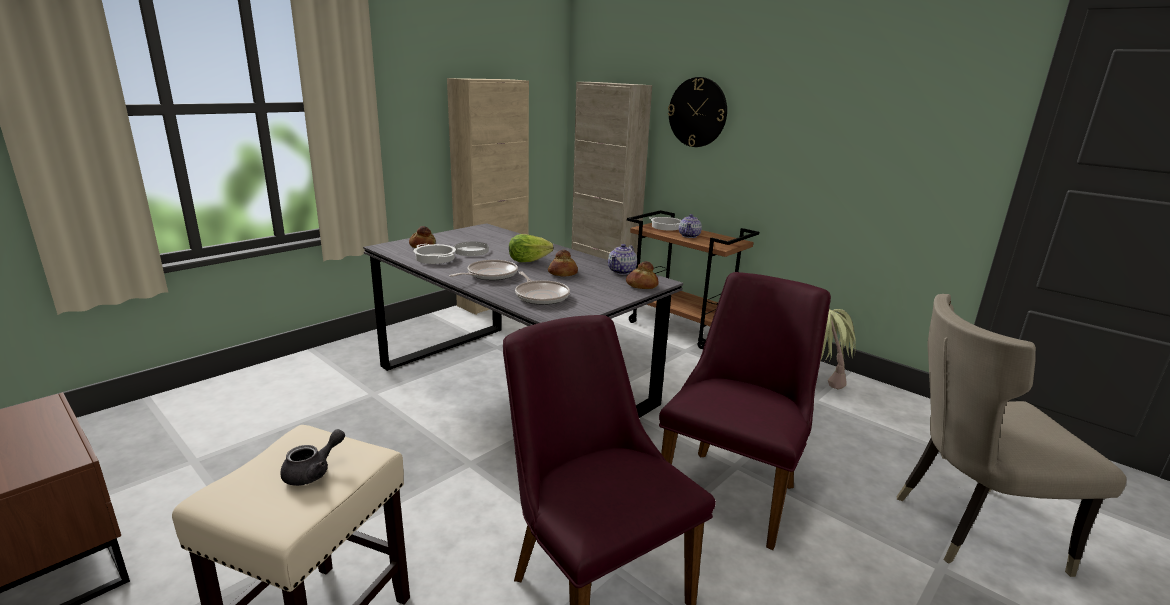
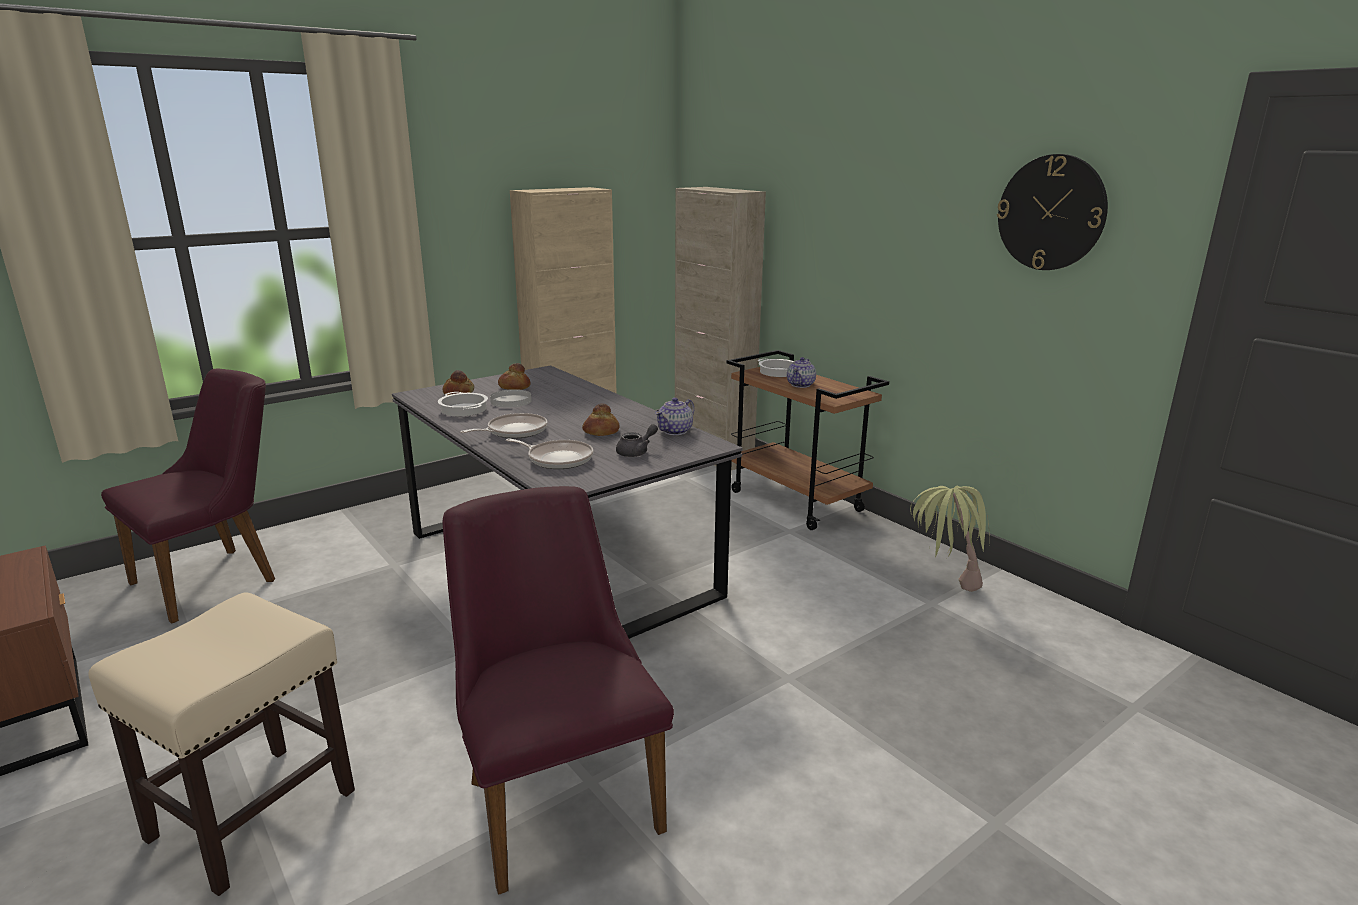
camera: 10 degrees right, 0 degrees up
grey teapot [280,429,345,486] -> grey teapot moved to [616,424,658,457]
lettuce [509,234,553,262] -> none
frying pan [515,271,570,305] -> frying pan turned 45 degrees counterclockwise [506,438,593,469]
bread [626,261,659,289] -> bread moved to [498,363,531,390]
purple chair [659,272,831,550] -> purple chair moved to [101,368,275,624]
wall clock [668,77,727,147] -> wall clock moved to [997,154,1108,270]
beige chair [897,294,1127,577] -> none

